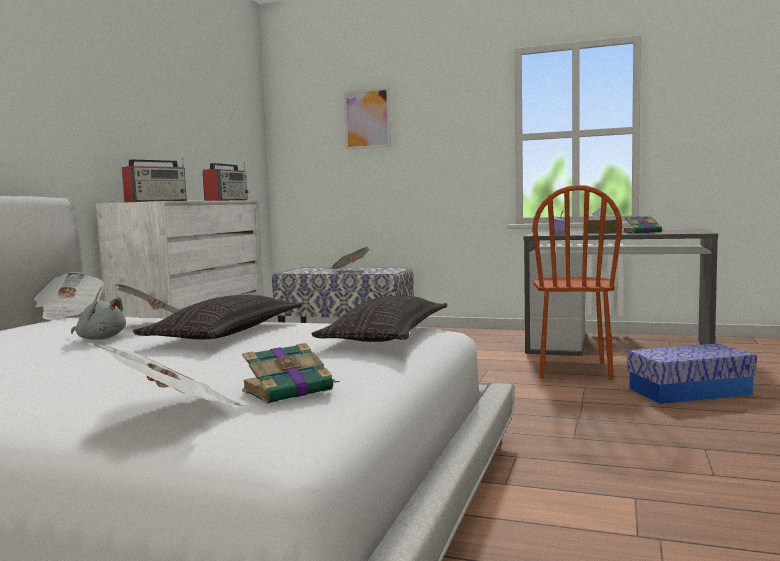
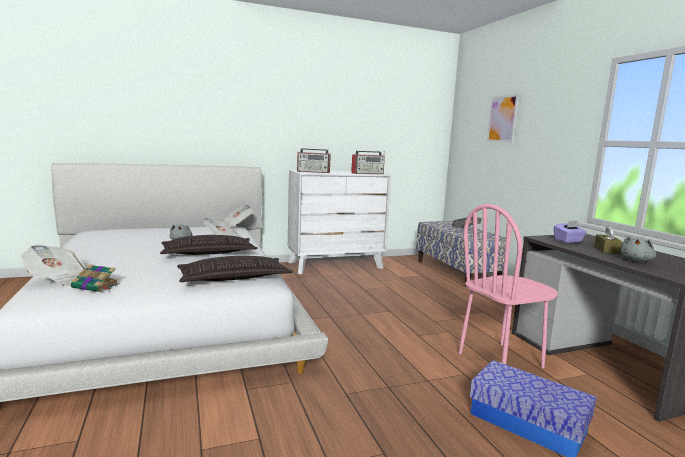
camera: 50 degrees right, 5 degrees up
brown chair [532,185,622,380] -> pink chair [459,204,558,368]
book [623,216,663,233] -> grey plush toy [621,236,656,262]

